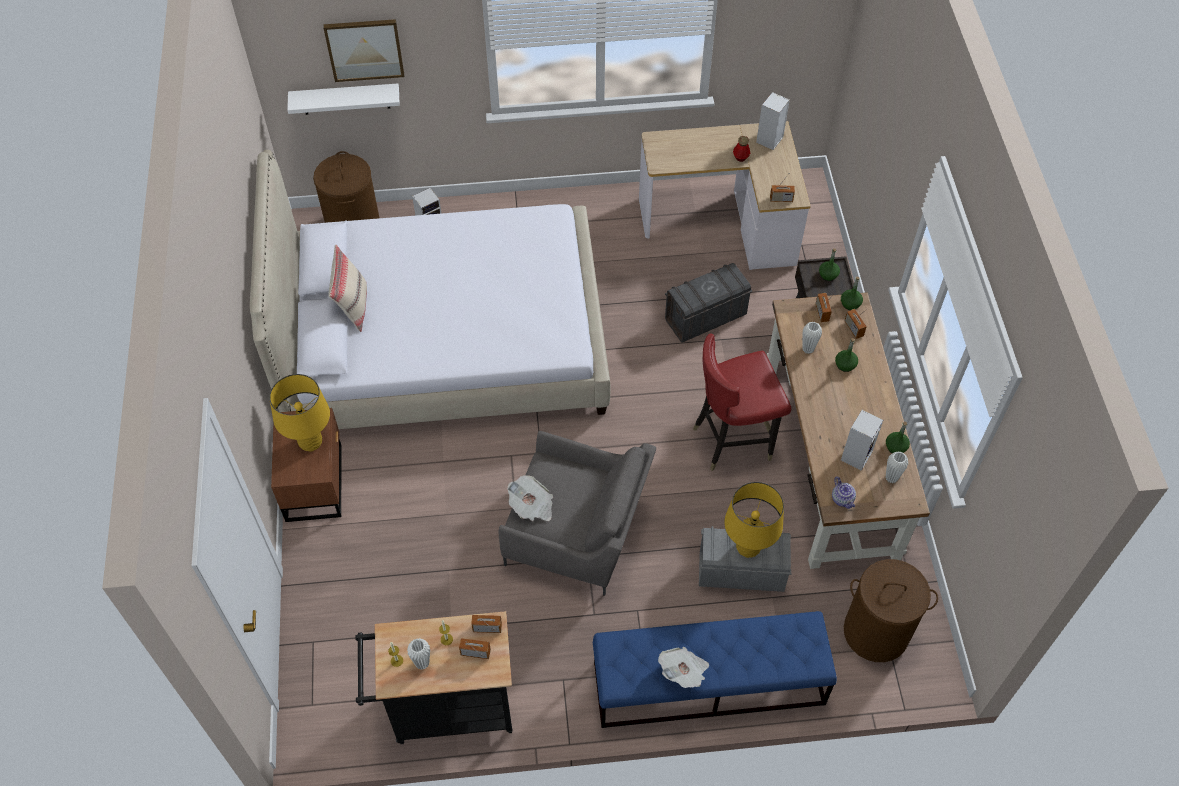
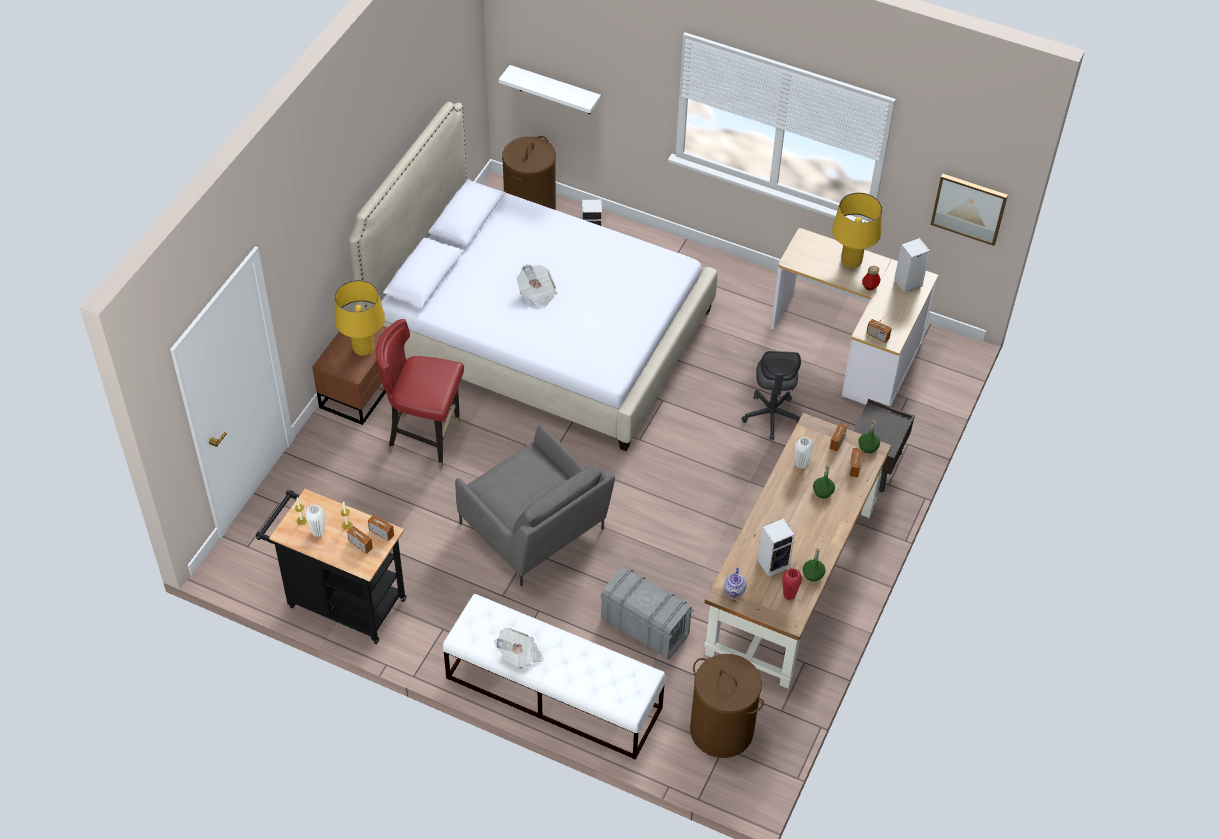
camera: 30 degrees right, 5 degrees down
picture [323,19,404,82] -> picture moved to [931,173,1008,246]
beige pillow [328,244,367,332] -> none
newspaper [507,475,553,521] -> newspaper moved to [517,264,557,308]
blue bench [593,611,837,728] -> white bench [442,594,666,760]
grey storage box [665,263,753,343] -> grey office chair [742,351,801,440]
red chair [693,333,791,471] -> red chair moved to [376,319,464,469]
yellow table lamp [724,482,784,558] -> yellow table lamp moved to [832,192,882,269]
green bottle [819,248,840,281] -> none
white vase [886,451,908,483] -> red vase [782,568,802,600]

